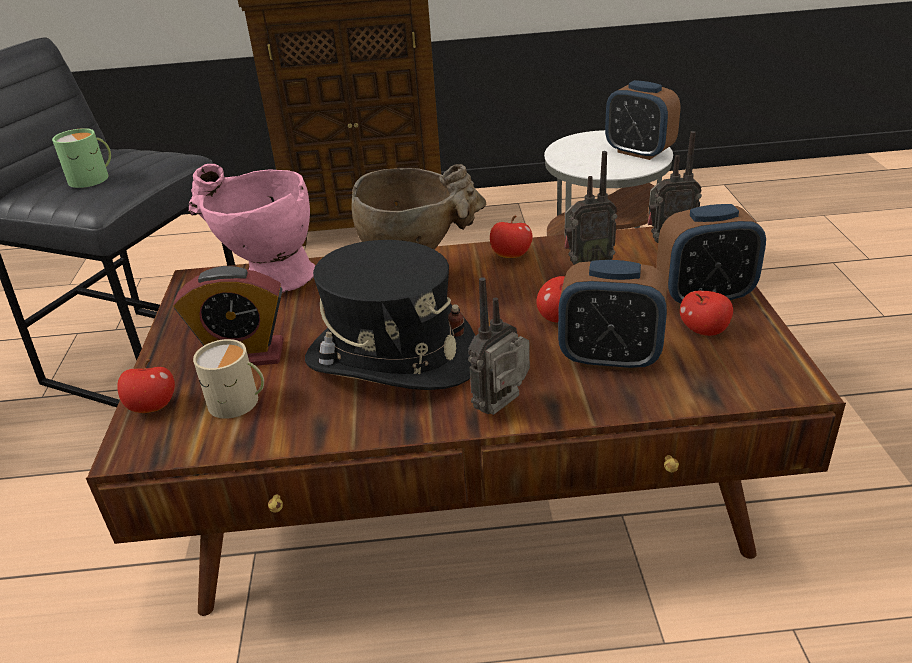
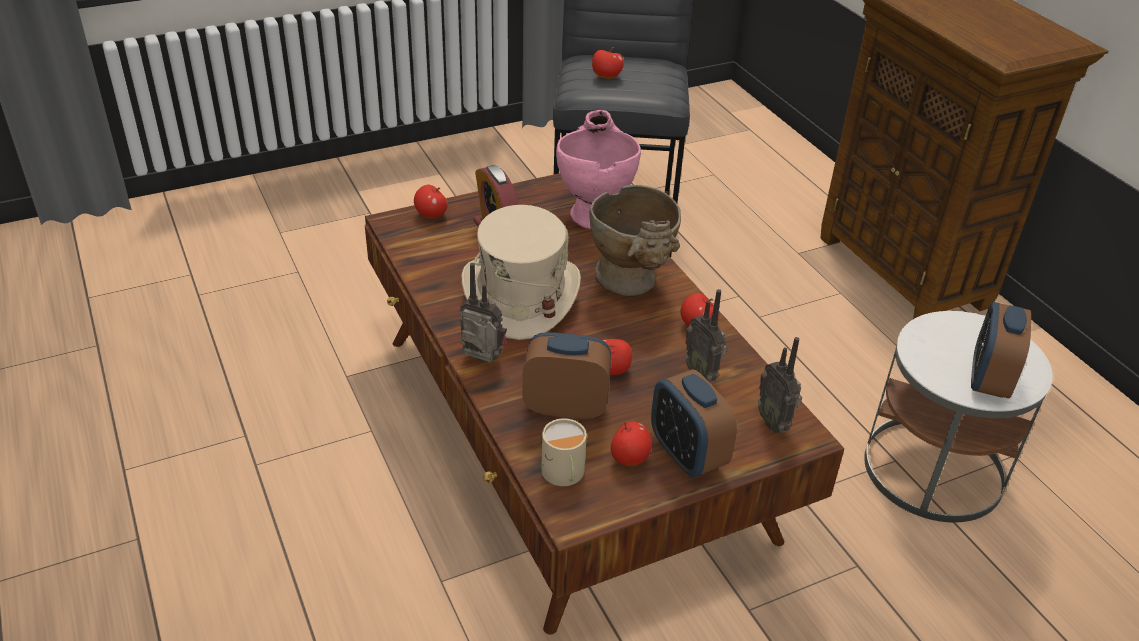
camera: 65 degrees right, 5 degrees up
green mug [52,128,111,188] -> apple [592,47,624,79]
beige mug [193,339,264,419] -> beige mug moved to [541,418,587,486]
black hat [305,240,476,390] -> beige hat [462,205,581,340]
alarm clock [558,260,667,371] -> alarm clock turned 105 degrees clockwise [522,332,611,420]

